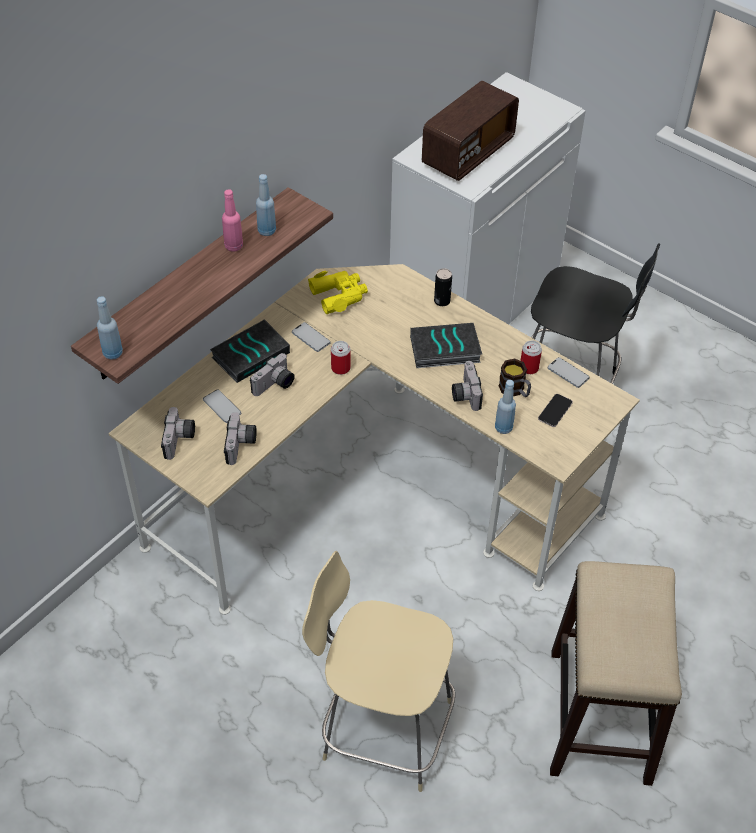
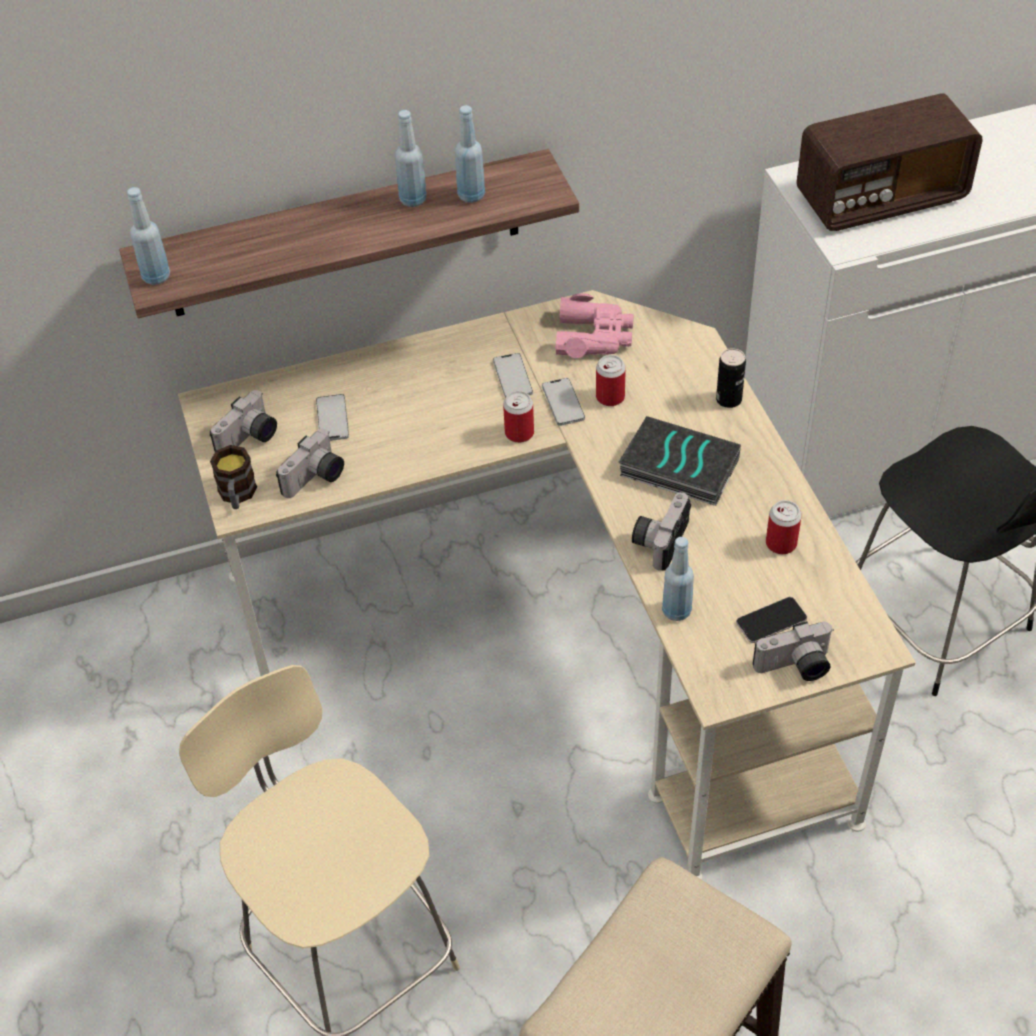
camera: 35 degrees right, 0 degrees up
book [210,319,290,383] -> none
pink bottle [222,189,243,252] -> blue bottle [395,110,427,207]
camera [250,353,295,396] -> camera moved to [753,621,834,681]
yellow binoculars [308,271,368,314] -> pink binoculars [555,293,633,358]
mug [499,359,531,397] -> mug moved to [210,445,257,509]
phone [548,357,590,388] -> phone moved to [542,378,585,426]
none -> can [596,355,626,406]

